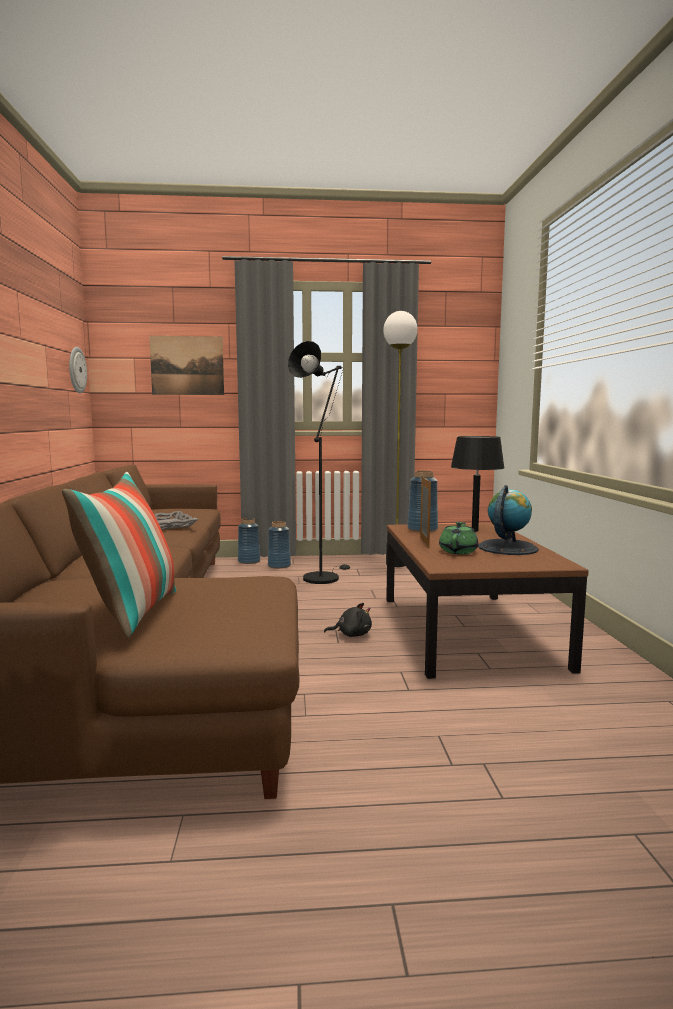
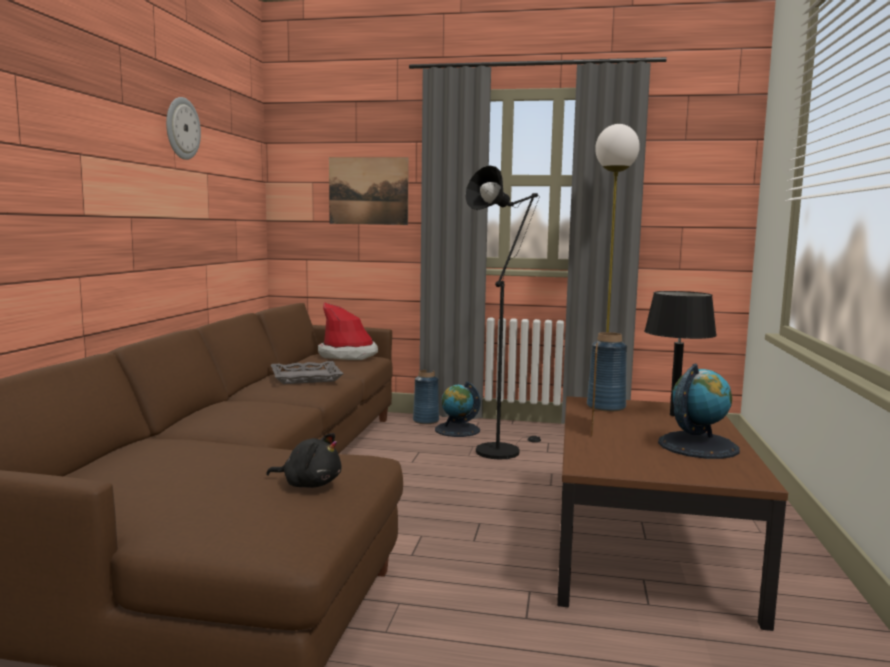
camera: 15 degrees right, 0 degrees up
pillow [62,472,176,638] -> none
wall clock [69,347,87,393] -> wall clock moved to [166,97,201,160]
blue vase [268,521,291,569] -> globe [435,381,481,437]
black plush toy [324,603,372,637] -> black plush toy moved to [266,433,342,488]
green teapot [439,522,478,554] -> none
none -> hat [318,302,378,360]

